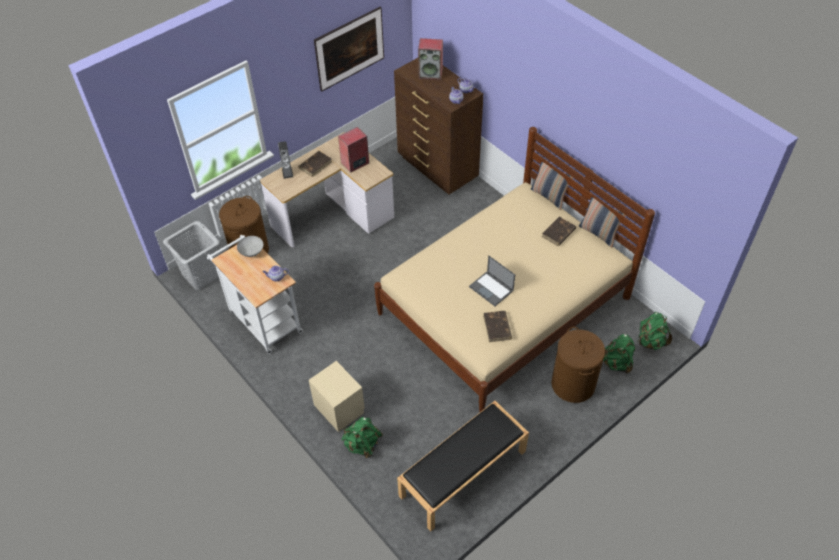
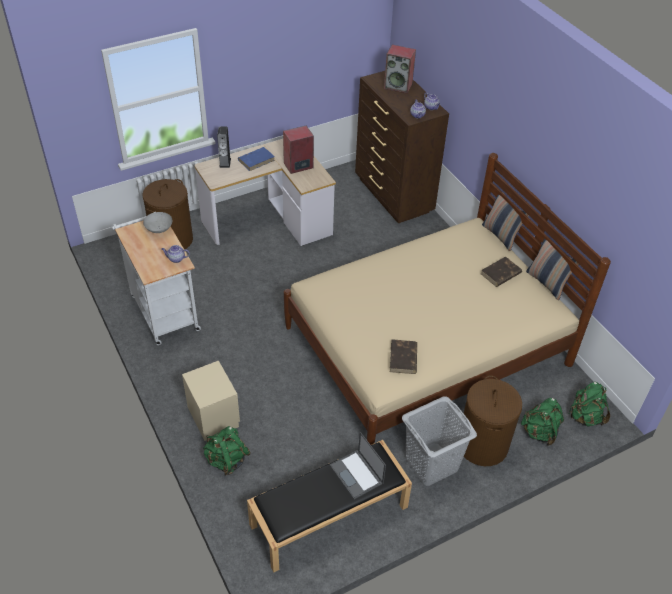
camera: 10 degrees right, 5 degrees down
grey laundry basket [163,221,219,290] -> grey laundry basket moved to [402,396,477,486]
brown book [298,151,332,177] -> blue book [238,147,275,171]
picture [314,7,384,92] -> none
laptop [469,255,515,306] -> laptop moved to [330,432,386,500]

